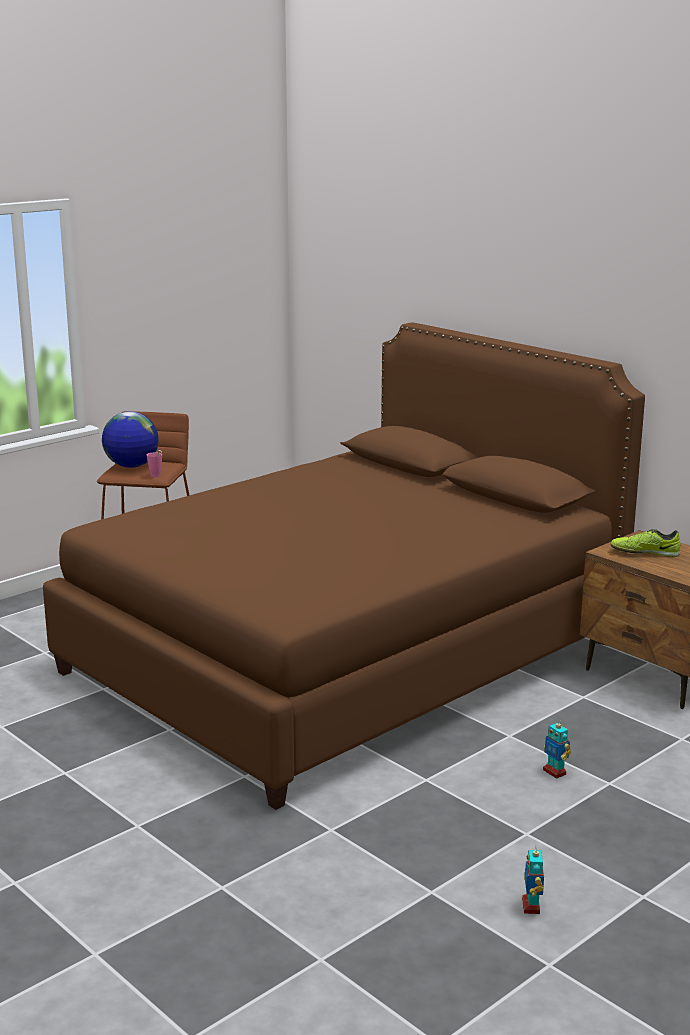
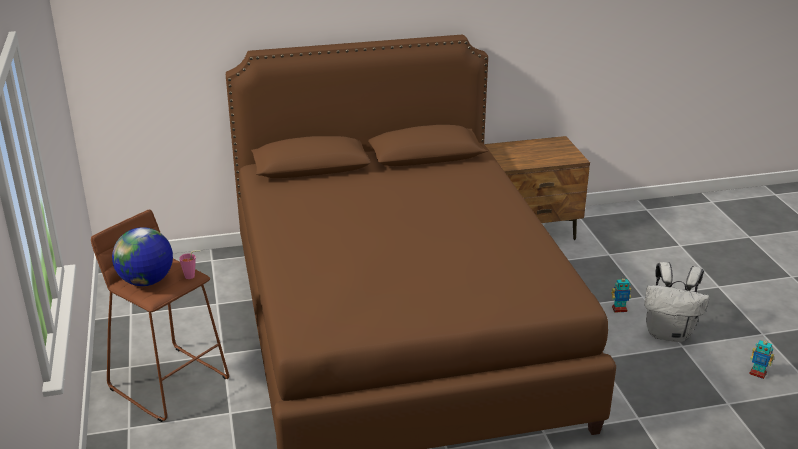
camera: 60 degrees left, 10 degrees up
shoe [610,529,680,557] -> none
none -> white backpack [644,262,709,342]

